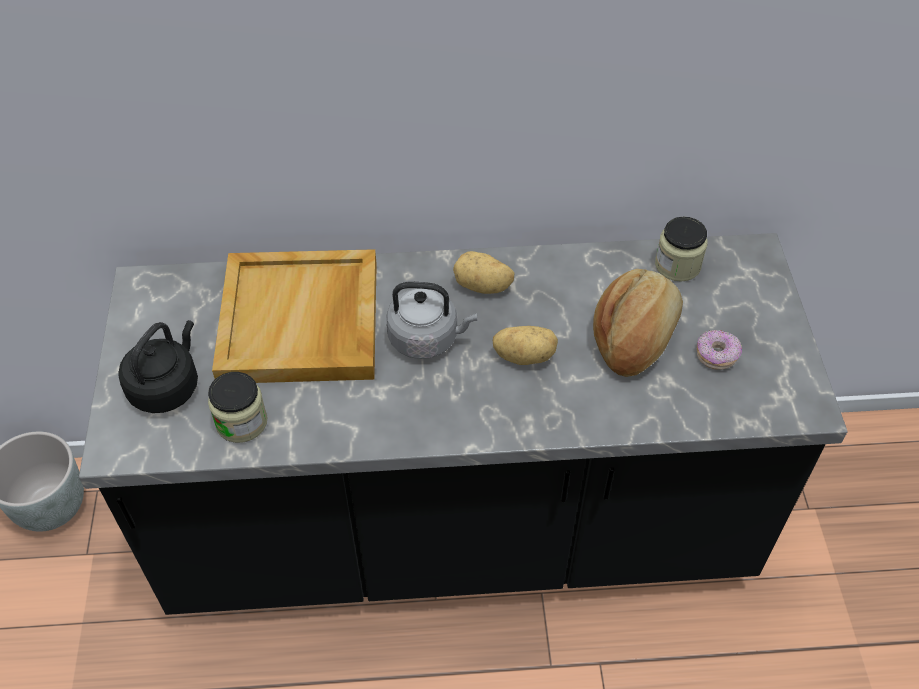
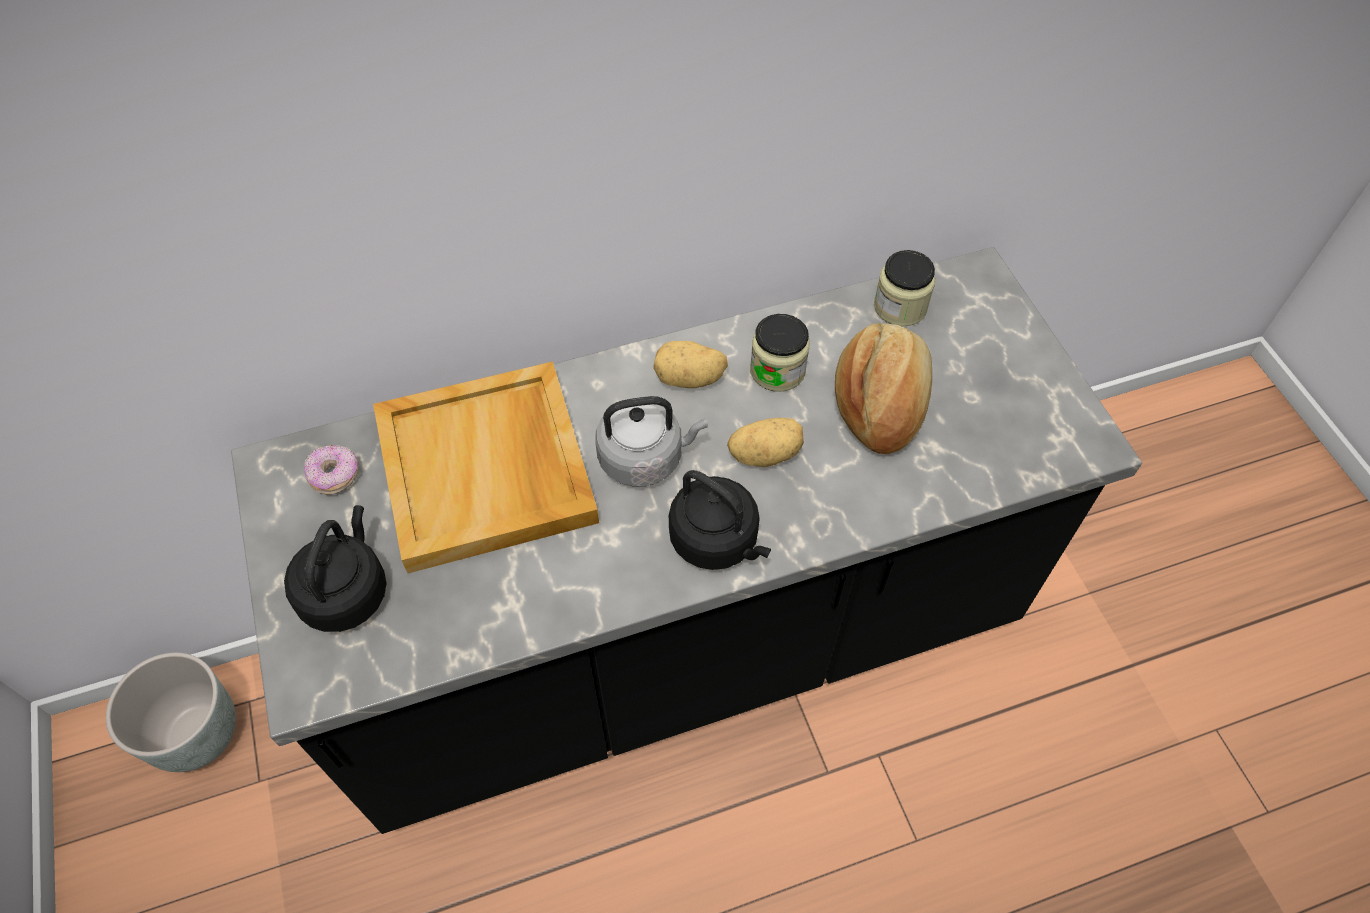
camera: 15 degrees left, 5 degrees up
jar [208,372,267,443] -> jar moved to [750,314,810,392]
donut [697,330,742,370] -> donut moved to [304,445,359,495]
none -> black kettle [669,470,771,570]

